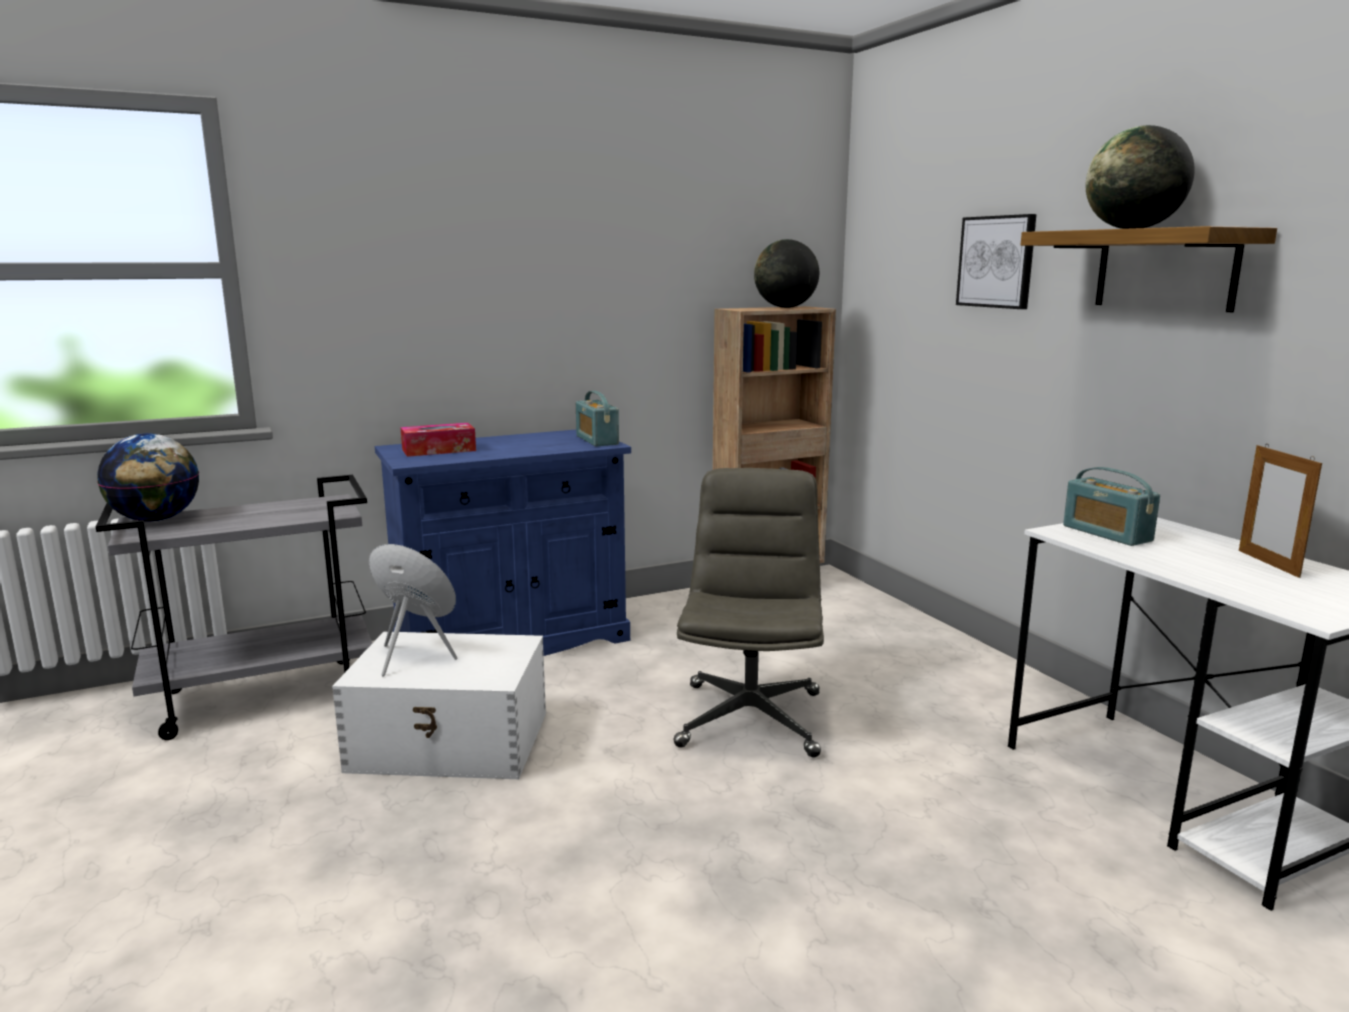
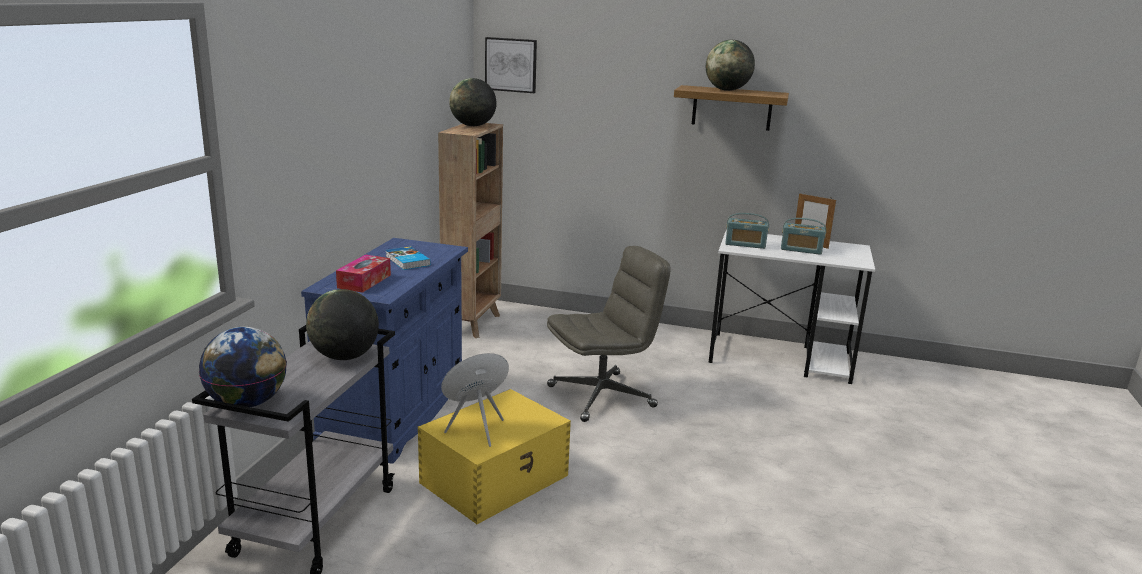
camera: 50 degrees left, 5 degrees up
white storage box [332,632,546,779] -> yellow storage box [418,389,571,524]
radio [576,391,619,446] -> radio moved to [781,218,826,255]
grey office chair [673,468,824,757] -> grey office chair turned 105 degrees clockwise [547,246,671,422]
picture [956,214,1037,309] -> picture moved to [485,37,537,93]
none -> globe [306,289,379,360]
none -> book [385,246,431,270]

